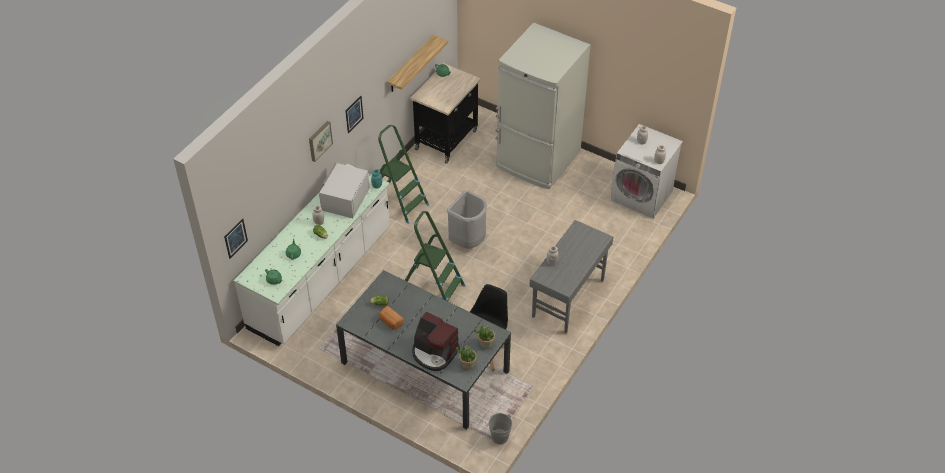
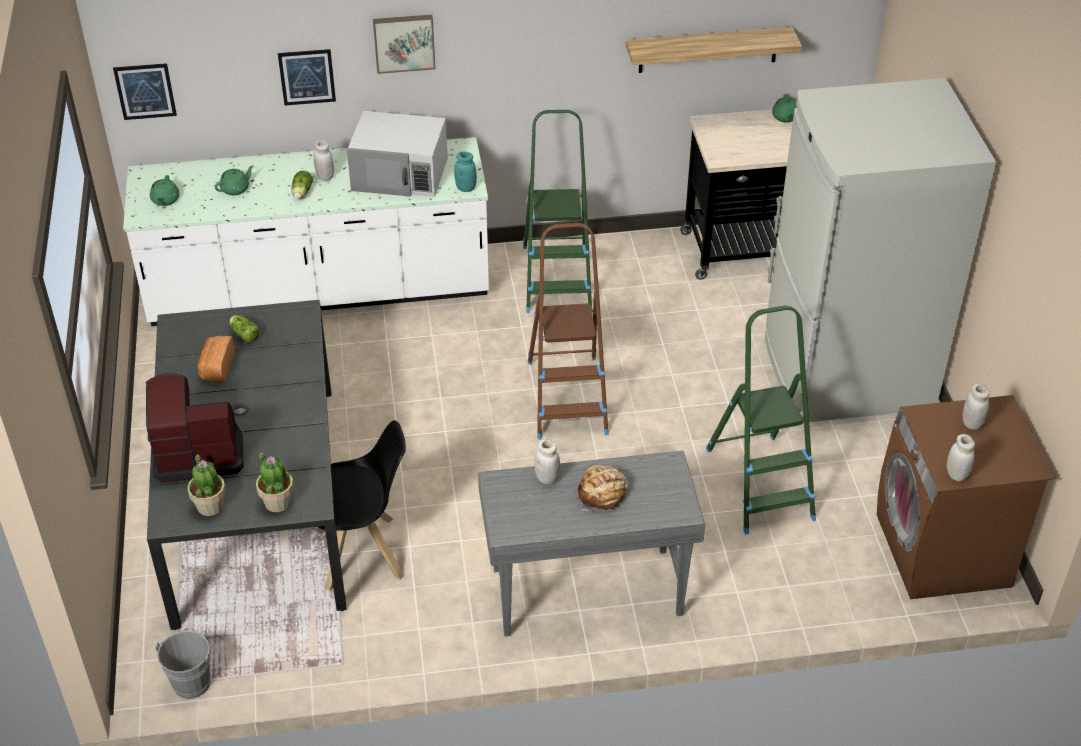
camera: 50 degrees right, 5 degrees down
white microwave [319,163,369,218] -> white microwave turned 150 degrees counterclockwise [347,111,448,197]
picture [345,96,363,133] -> picture moved to [278,49,336,106]
green step ladder [405,211,466,301] -> green step ladder moved to [706,306,816,535]
coffee machine [412,312,460,371] -> coffee machine turned 90 degrees clockwise [146,373,244,483]
grey trash can [447,190,487,249] -> brown step ladder [528,223,609,440]
white washing machine [611,124,683,219] -> brown washing machine [877,395,1057,599]
none -> bread [578,465,628,512]

